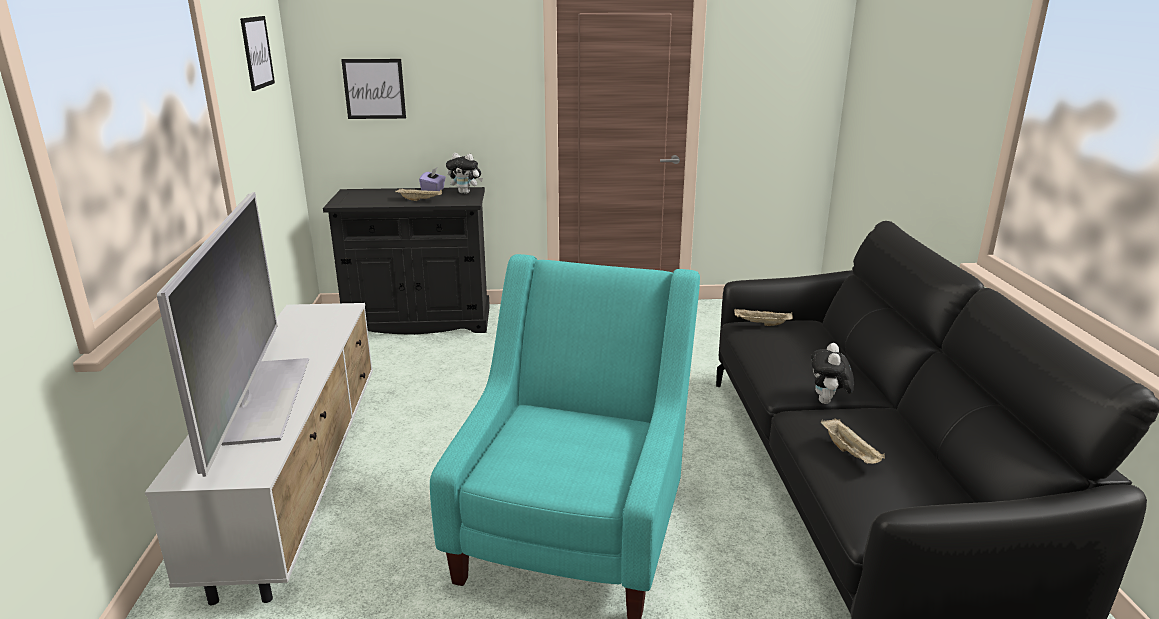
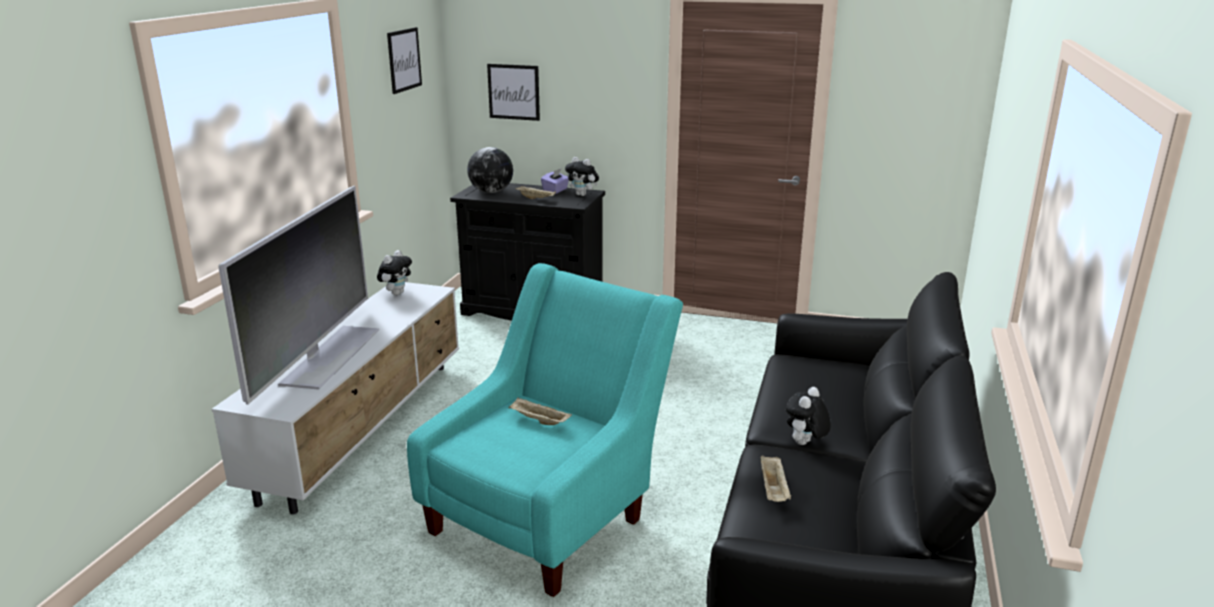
camera: 20 degrees right, 0 degrees up
beige tray [734,309,793,326] -> beige tray moved to [509,398,572,425]
none -> plush toy [377,250,412,295]
none -> globe [467,147,513,193]

